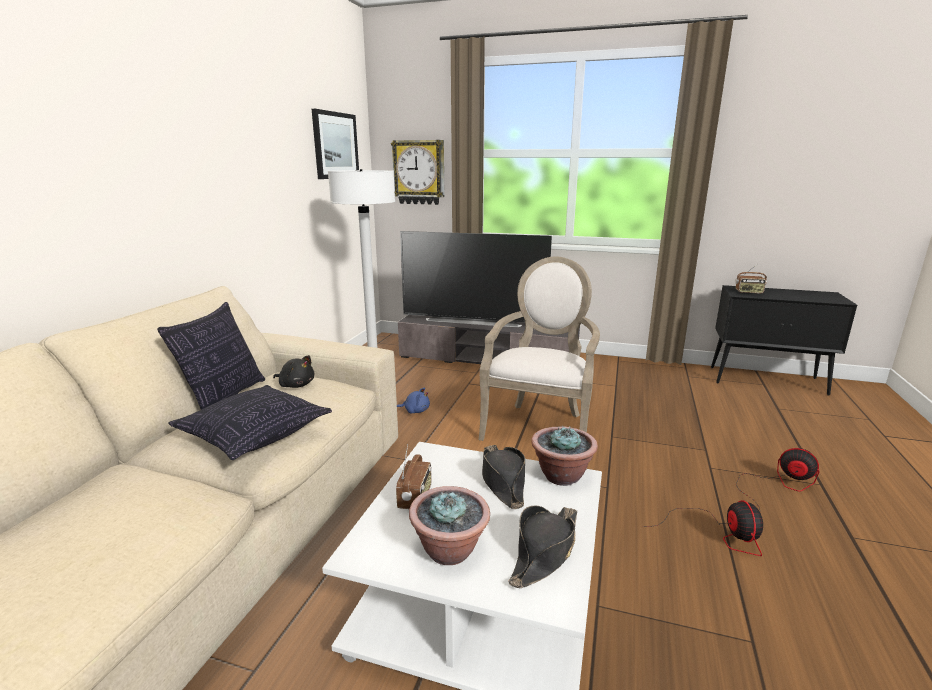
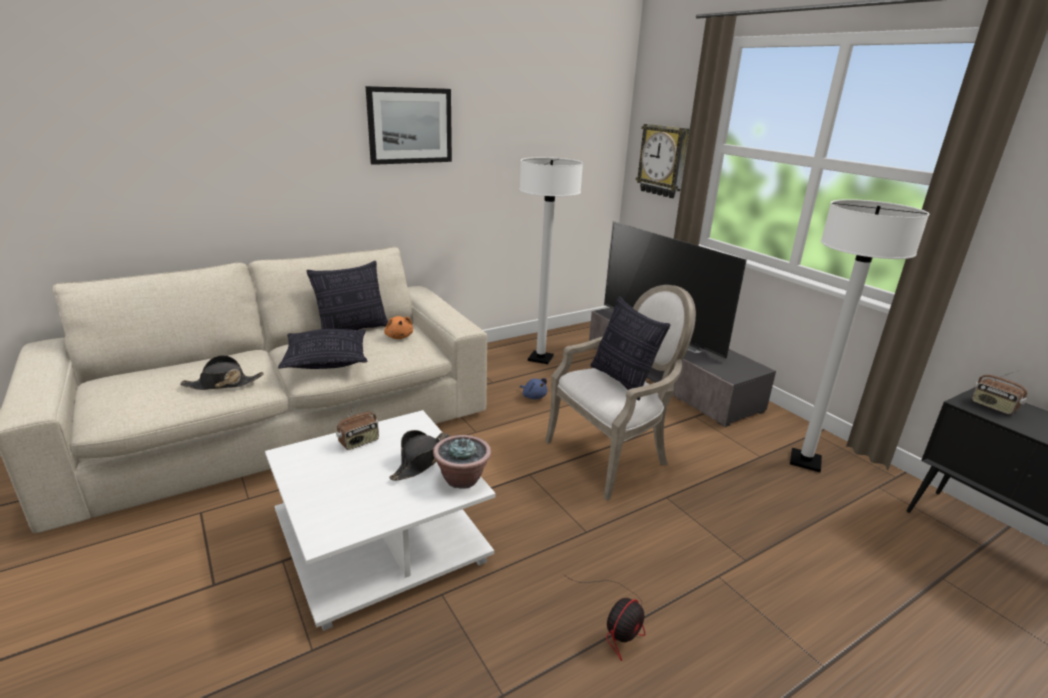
camera: 40 degrees right, 5 degrees up
black plush toy [273,355,314,388] -> orange plush toy [384,316,413,339]
picture [312,109,359,179] -> picture moved to [366,86,452,165]
potted plant [409,486,490,565] -> none
black hat [508,506,577,588] -> black hat moved to [180,355,264,390]
fan [736,448,819,510] -> none
none -> pillow [590,296,670,401]
none -> white floor lamp [790,199,929,472]

